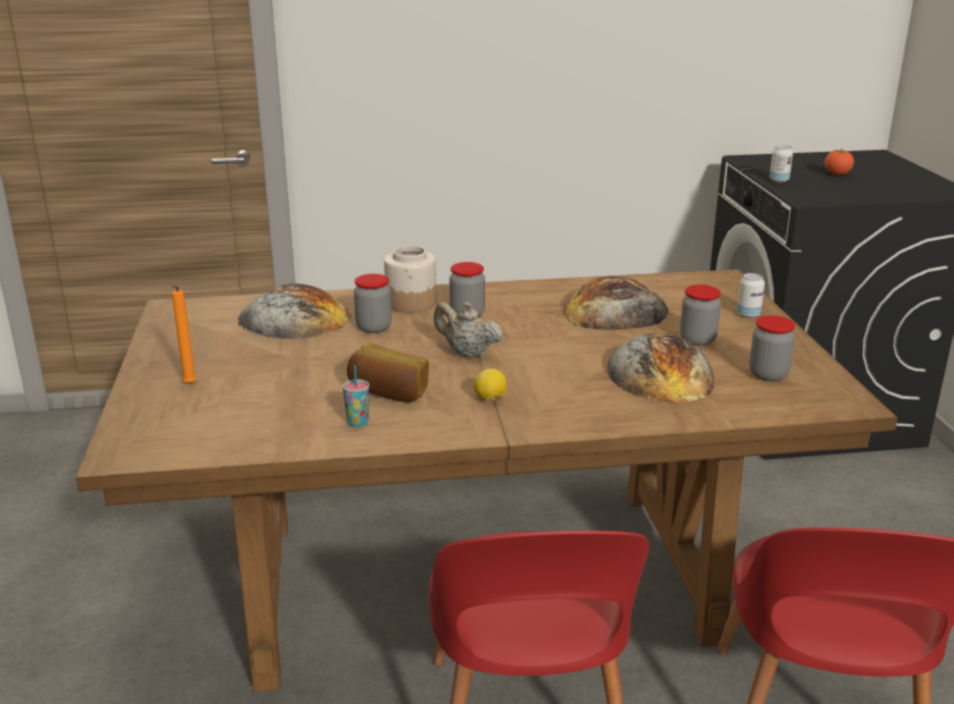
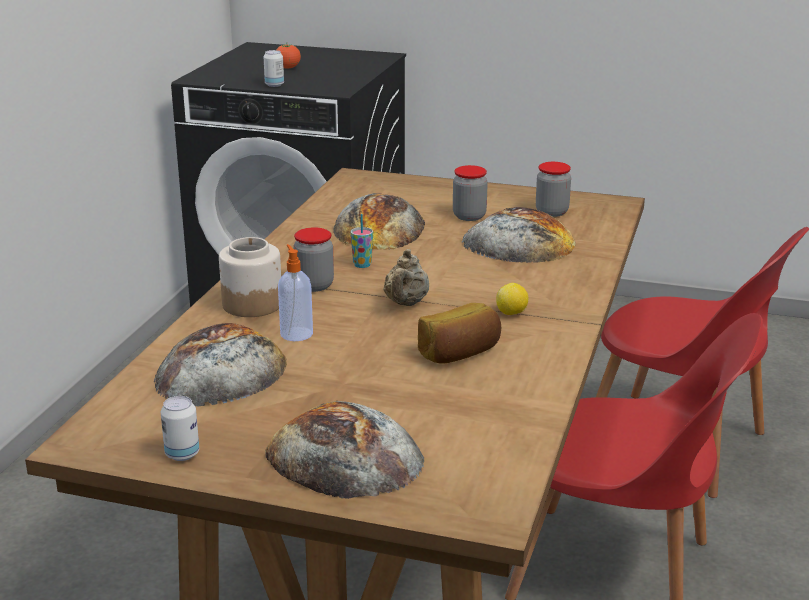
camera: 65 degrees left, 0 degrees up
orange candle [172,285,196,384] -> bread [265,401,424,499]
cup [343,365,369,427] -> cup moved to [351,214,373,268]
jar [354,274,392,333] -> soap dispenser [278,244,313,341]
beige teapot [434,302,504,358] -> beige teapot turned 45 degrees counterclockwise [383,249,429,306]
can [737,273,765,318] -> can moved to [161,396,199,461]

